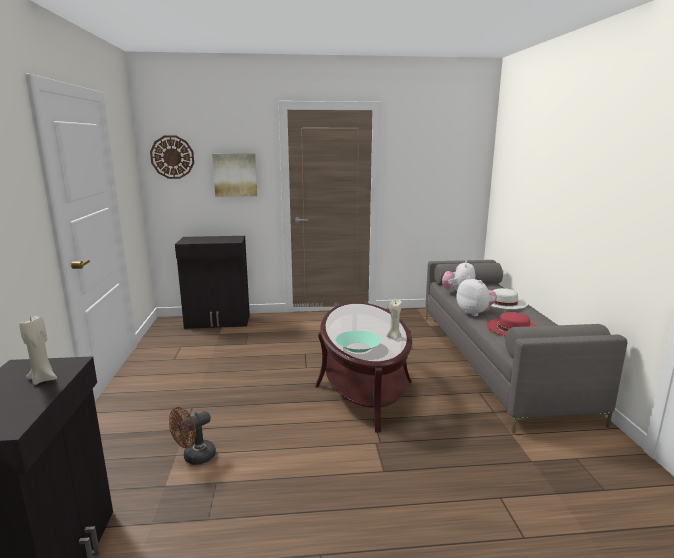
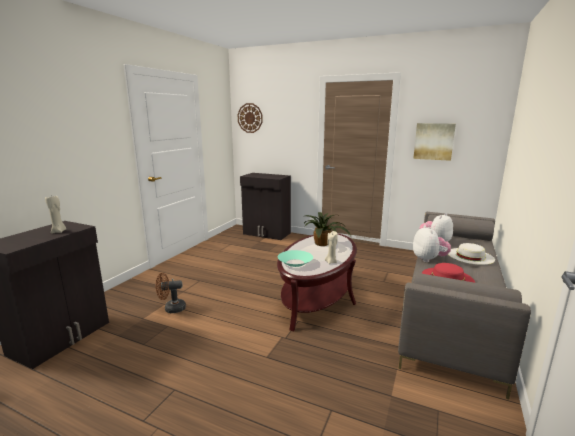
camera: 30 degrees right, 0 degrees up
picture [212,153,257,197] -> picture moved to [413,123,456,161]
none -> potted plant [303,212,351,246]

